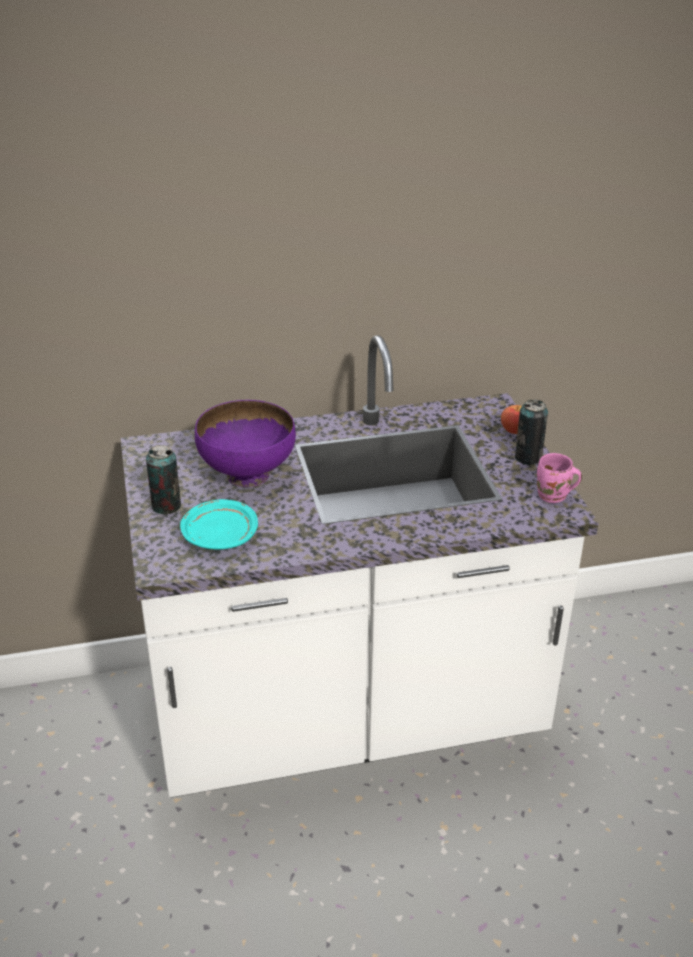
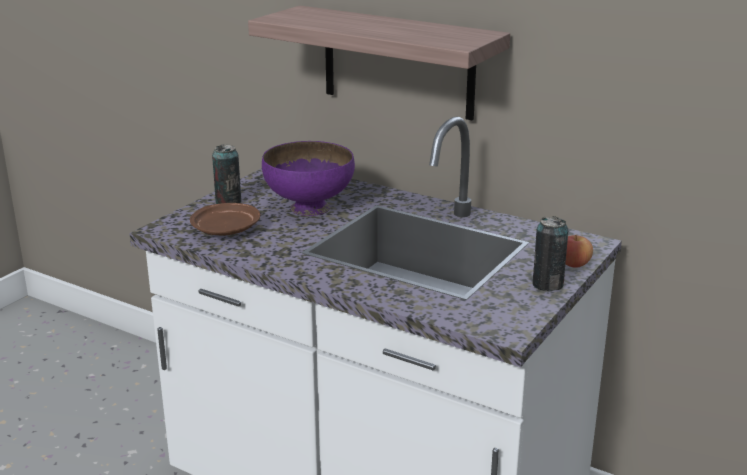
camera: 45 degrees right, 10 degrees down
turquoise plate [180,499,258,550] -> brown plate [190,203,260,236]
pink mug [537,453,582,503] -> none
none -> shelf [248,6,510,120]

